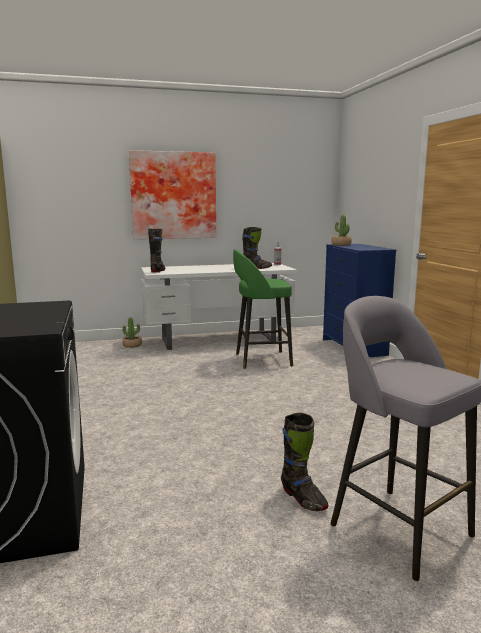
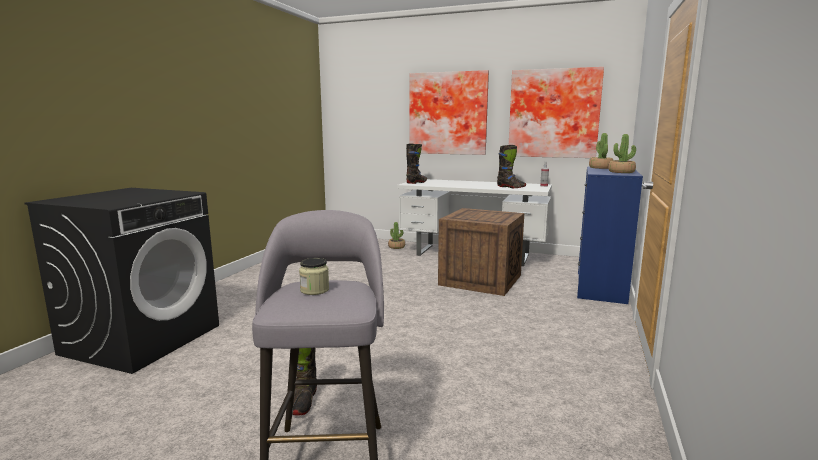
camera: 35 degrees right, 0 degrees up
green stool [233,249,293,369] -> crate [438,208,524,296]
none -> jar [299,258,329,295]
none -> picture [509,67,604,158]
none -> potted plant [608,134,636,173]

